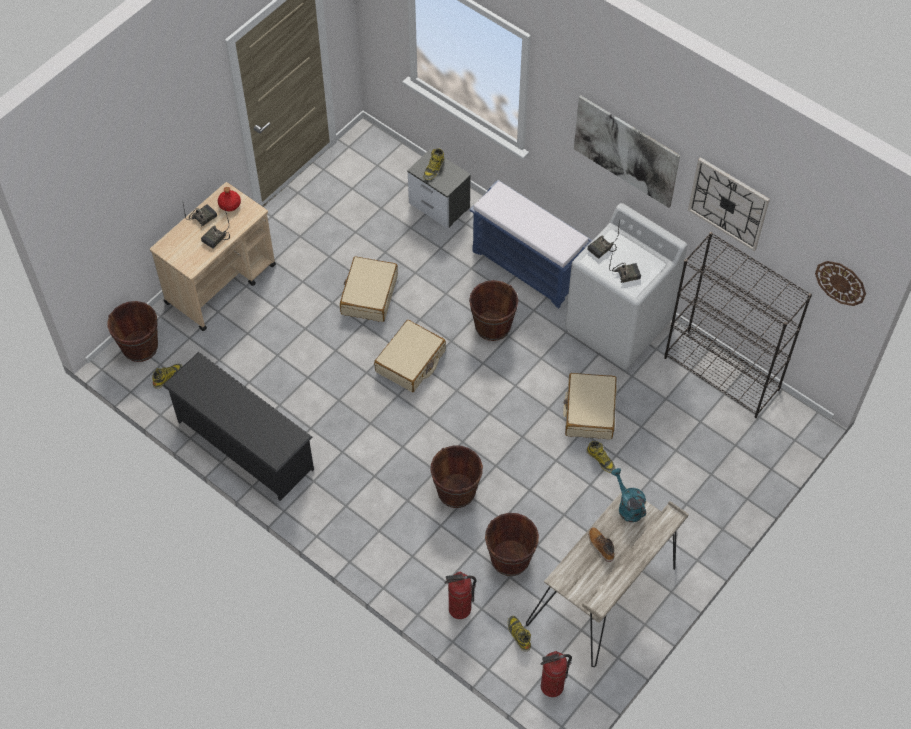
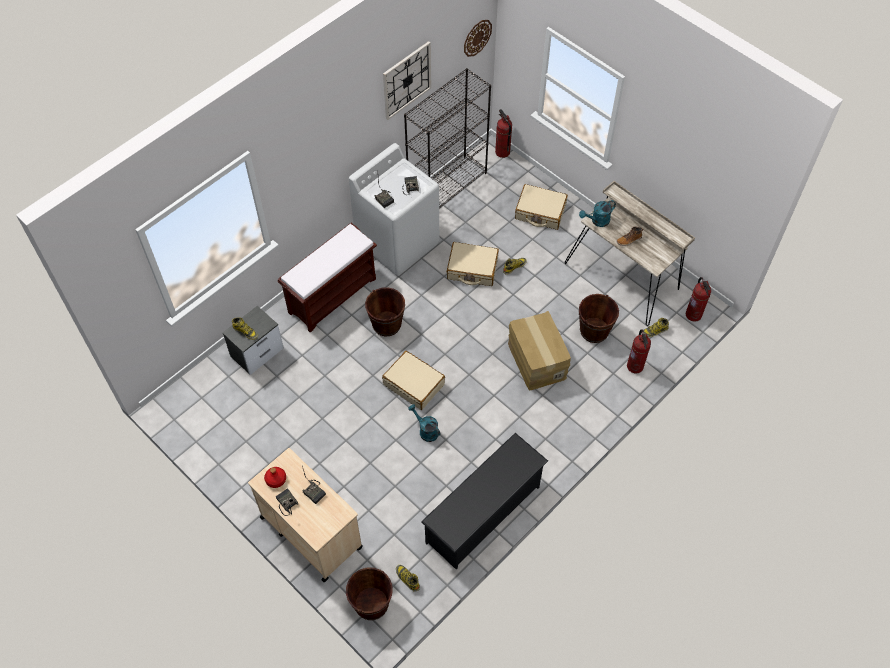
camera: 85 degrees left, 0 degrees up
beige suitcase [340,256,398,322] -> beige suitcase moved to [515,184,568,230]
brown bucket [430,445,483,508] -> cardboard box [508,311,571,391]
blue bench [469,180,592,308] -> brown bench [278,223,377,333]
picture [574,95,680,208] -> none
none -> turquoise watering can [408,404,440,442]
none -> fire extinguisher [495,109,512,158]

